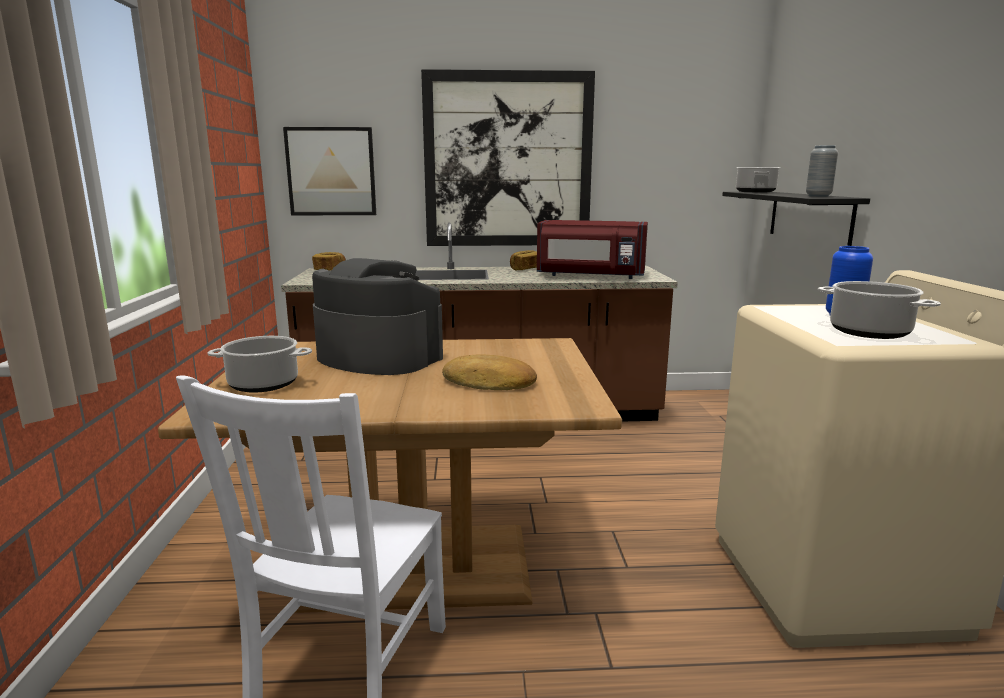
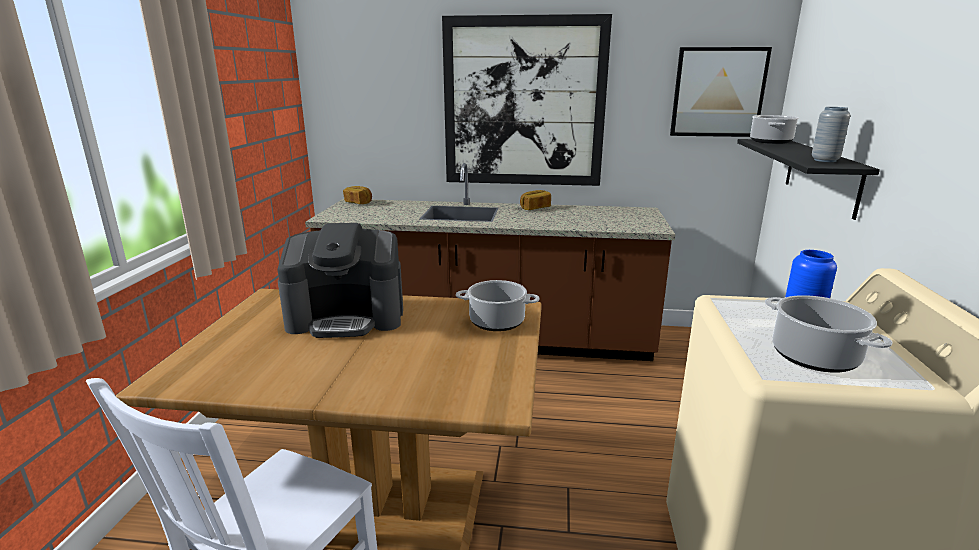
camera: 10 degrees right, 5 degrees up
cooking pot [207,336,312,393] -> cooking pot moved to [456,280,540,331]
picture [283,127,376,215] -> picture moved to [670,47,772,137]
coffee machine [312,258,443,375] -> coffee machine turned 135 degrees clockwise [277,223,403,338]
bread [442,355,537,390] -> none
red microwave [537,220,648,279] -> none

